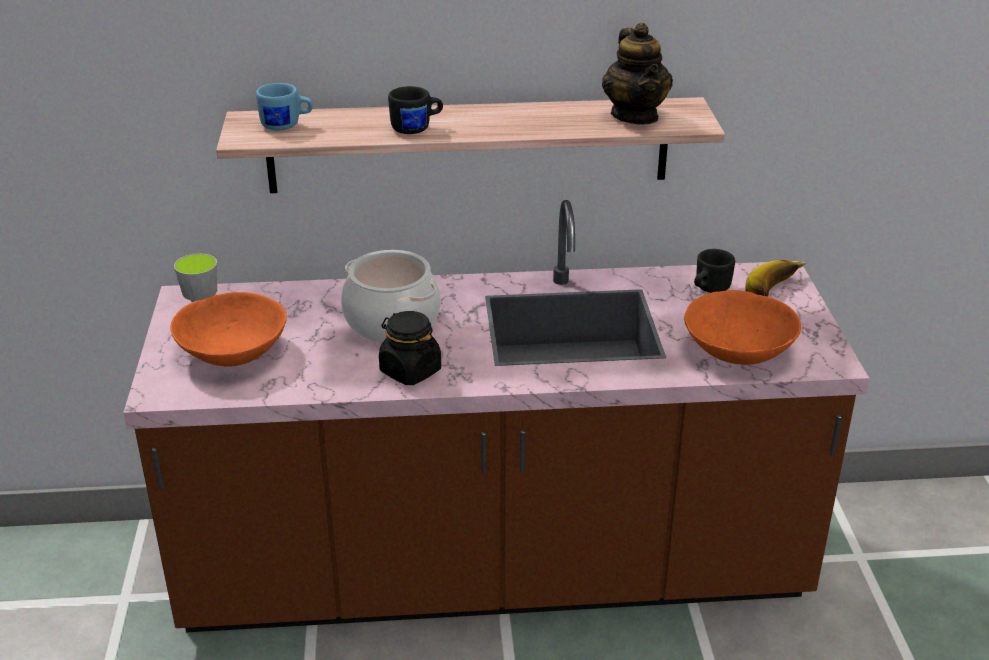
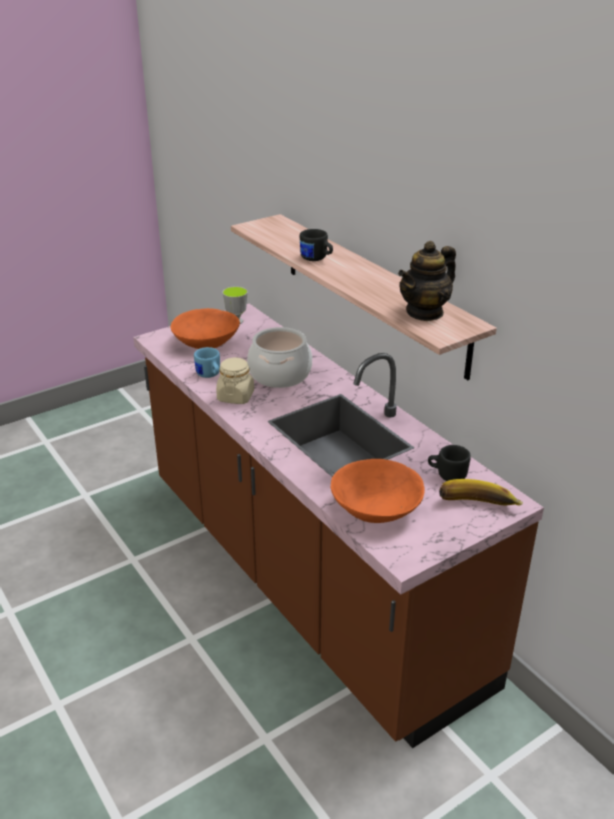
camera: 60 degrees right, 0 degrees up
blue mug [256,83,313,130] -> blue mug moved to [194,347,220,378]
black jar [379,311,441,385] -> beige jar [216,357,254,404]

